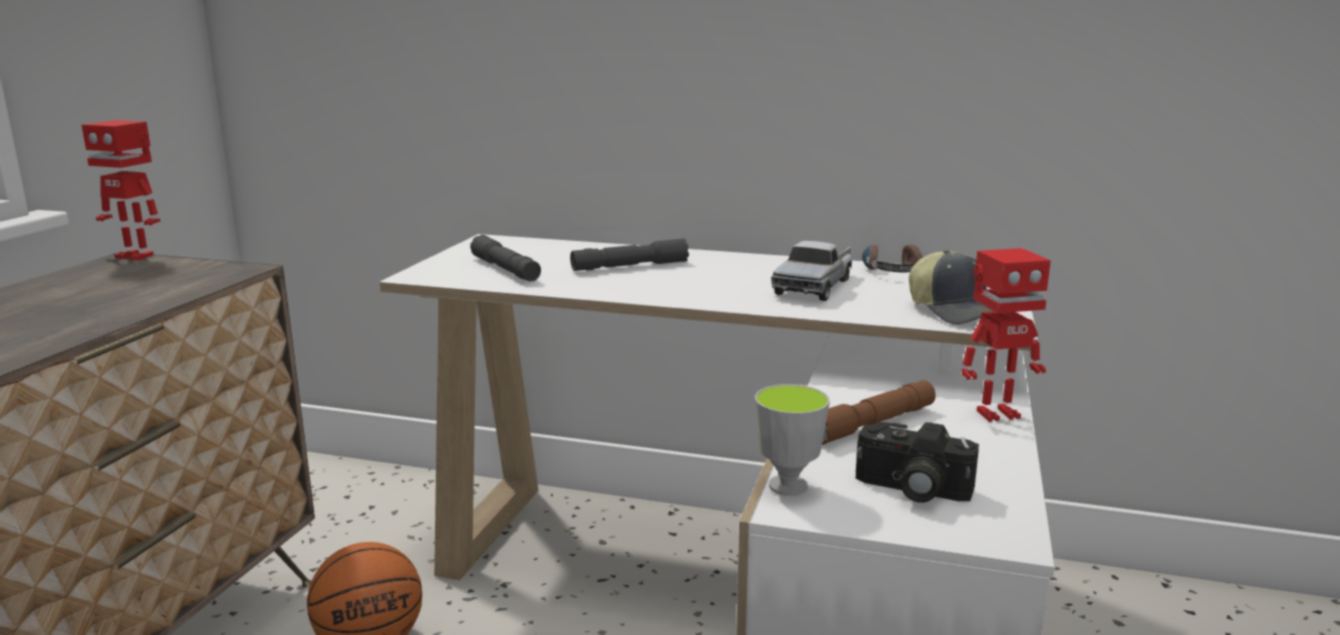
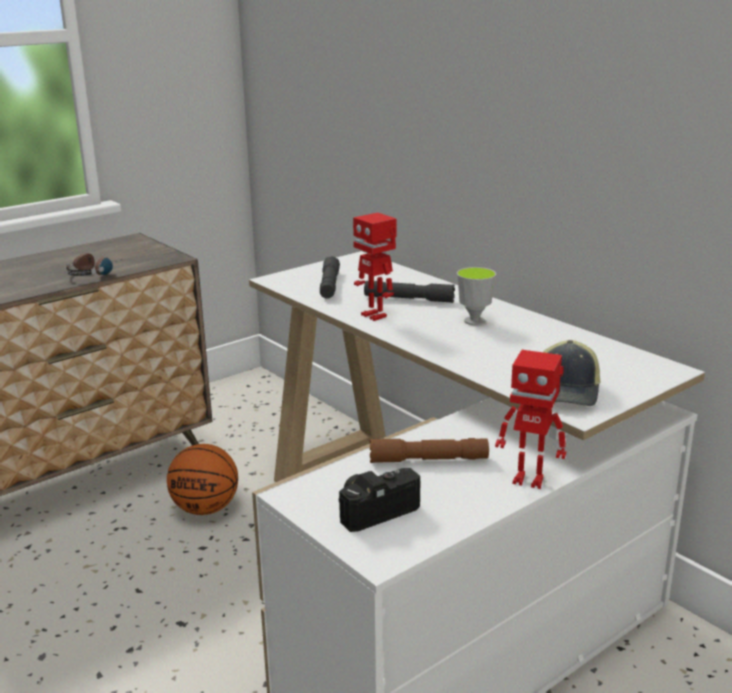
camera: 35 degrees right, 5 degrees up
toy robot [82,120,160,261] -> toy robot moved to [353,212,397,321]
cup [755,384,830,496] -> cup moved to [457,267,496,325]
toy truck [771,241,852,301] -> none
camera [856,422,979,503] -> camera turned 90 degrees clockwise [339,468,421,532]
headphones [862,245,923,272] -> headphones moved to [65,253,122,276]

